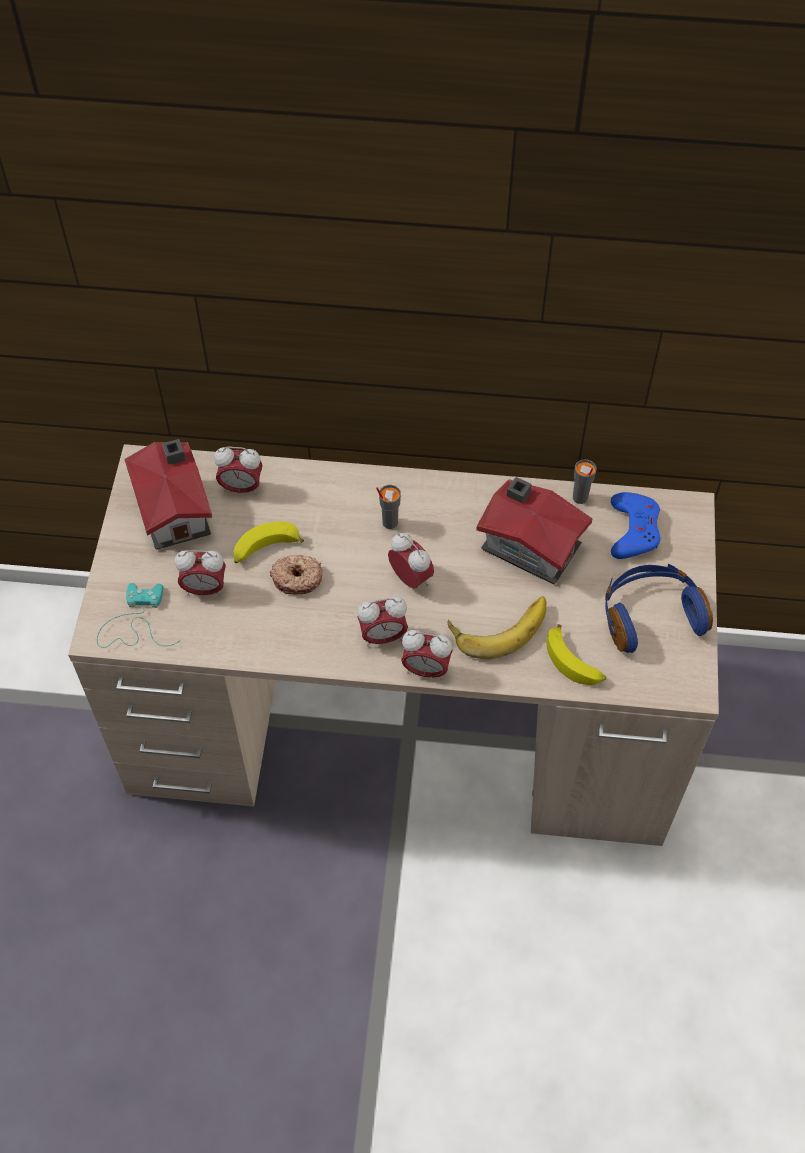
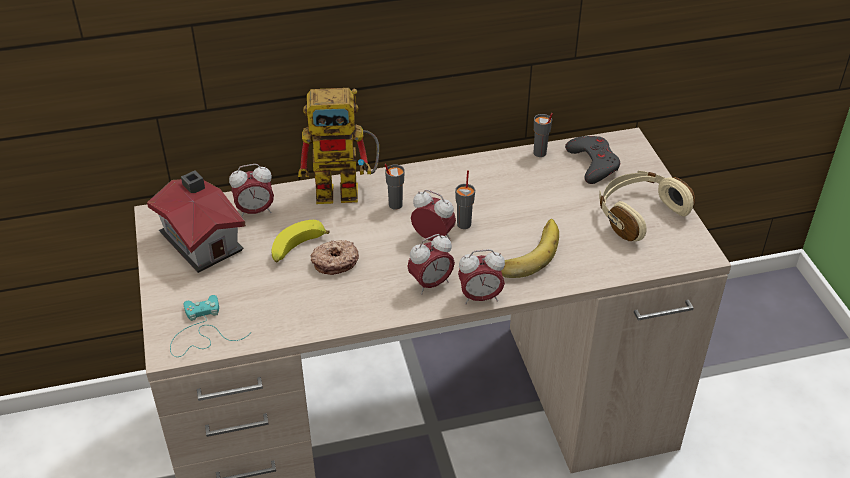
camera: 20 degrees left, 15 degrees down
alarm clock [175,550,226,596] -> none
toy house [476,477,592,585] -> none
banana [547,624,607,685] -> none
blue headphones [605,564,713,653] -> beige headphones [599,171,695,241]
blue game controller [611,492,661,559] -> grey game controller [565,136,620,184]
none -> toy robot [298,88,379,204]
none -> grey cup [455,170,475,229]

